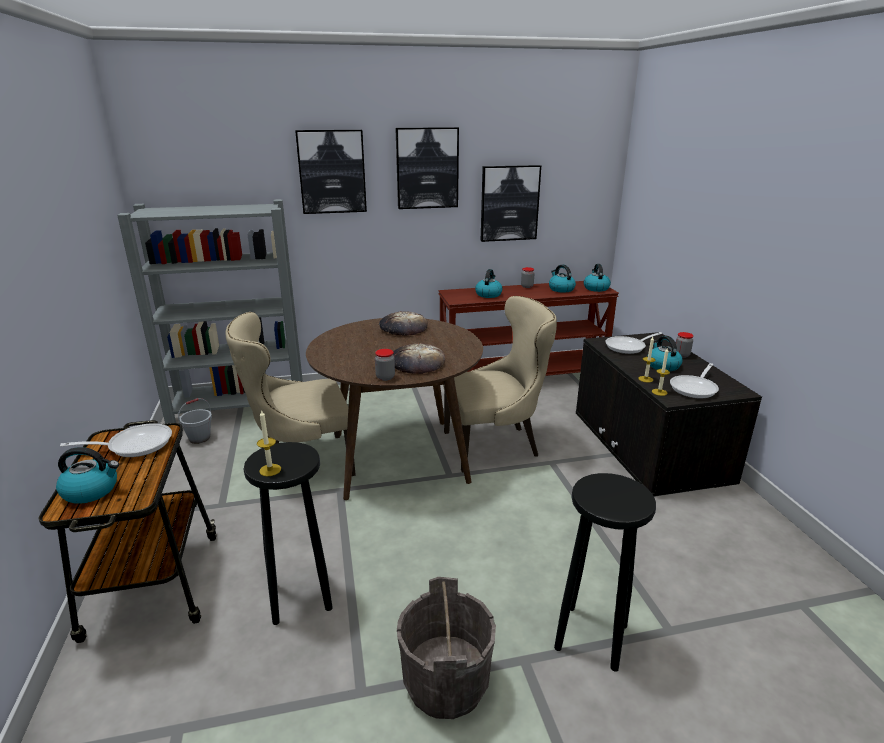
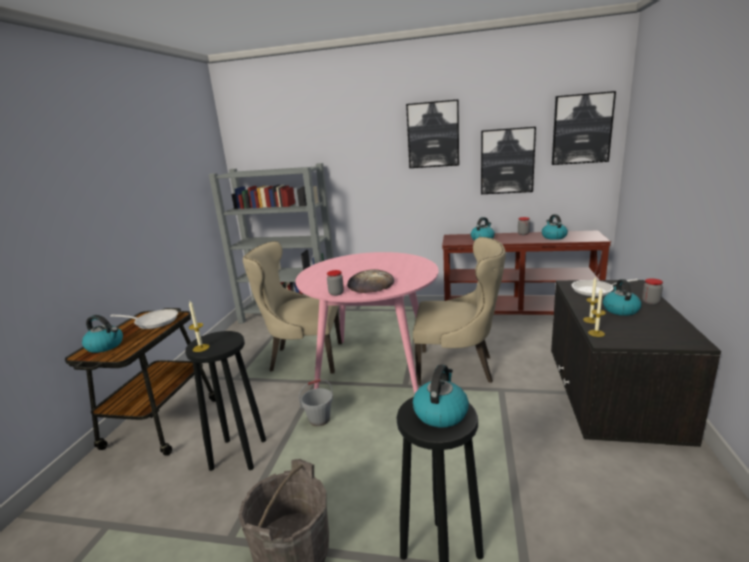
camera: 25 degrees right, 5 degrees down
grey bucket [178,398,212,444] -> grey bucket moved to [299,379,333,426]
picture [295,130,367,214] -> picture moved to [552,91,616,165]
brown dining table [306,318,483,500] -> pink dining table [295,252,439,394]
bread [379,311,428,336] -> none
kettle [584,264,611,292] -> kettle moved to [413,364,469,428]
frying pan [670,363,719,398] -> none

